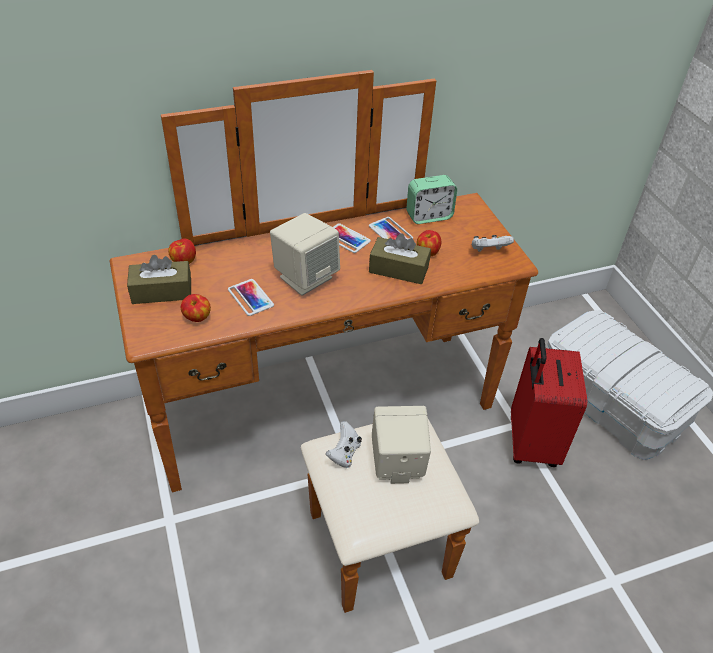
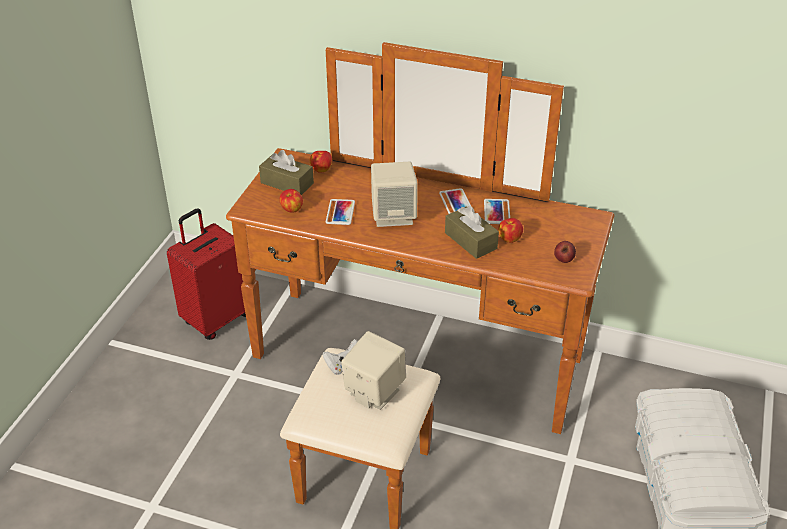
camera: 40 degrees right, 5 degrees down
alarm clock [406,175,457,224] -> none
white game controller [471,235,514,252] -> apple [554,241,576,263]
red suitcase [511,338,587,467] -> red suitcase moved to [167,208,246,340]

